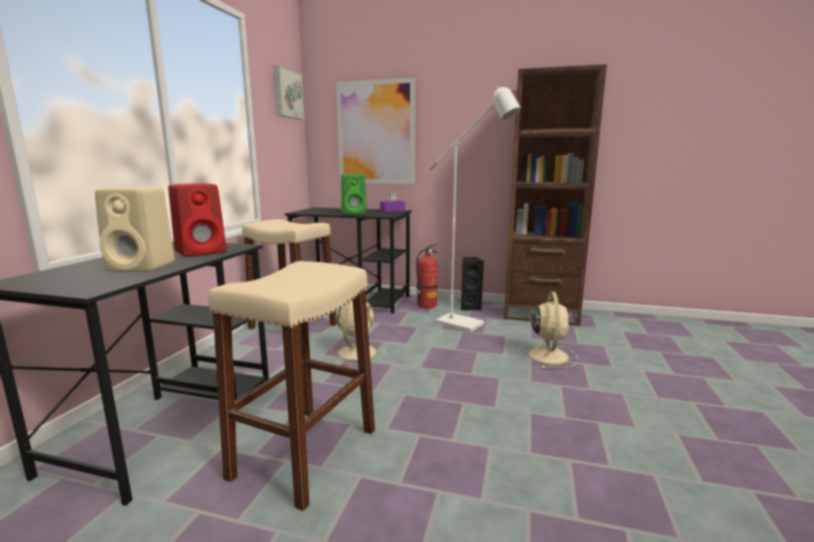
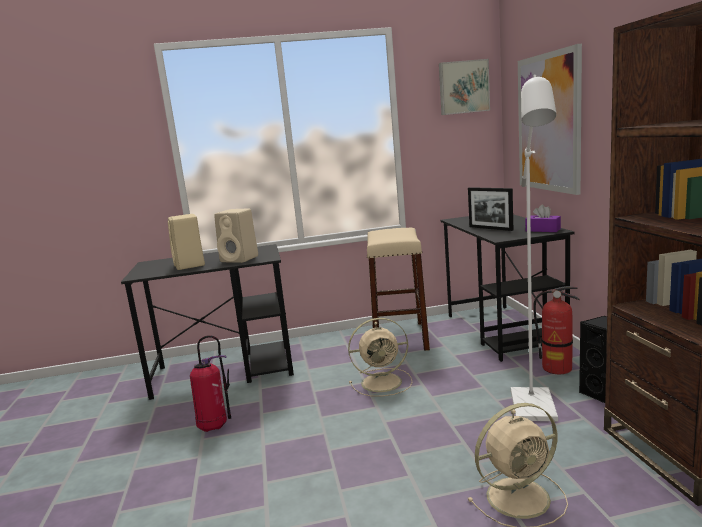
camera: 65 degrees right, 0 degrees up
red speaker [168,183,226,257] -> beige speaker [214,209,258,263]
beige stool [208,261,375,511] -> fire extinguisher [190,335,231,432]
green speaker [341,174,367,215] -> picture frame [468,187,513,231]

